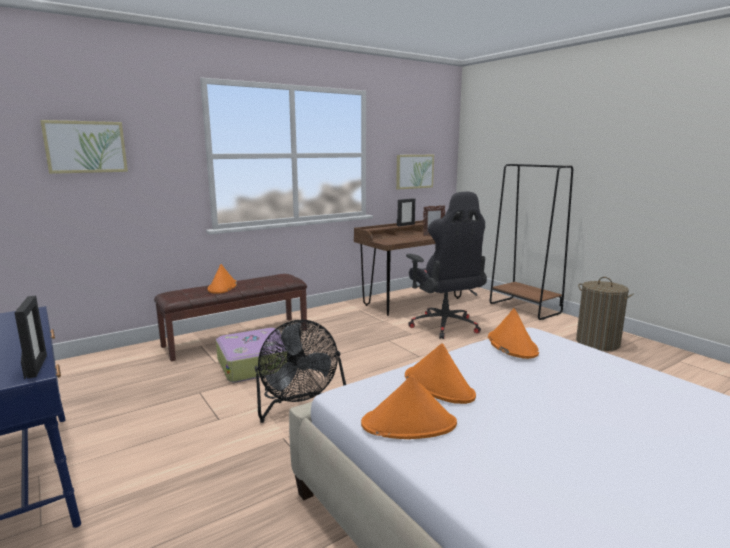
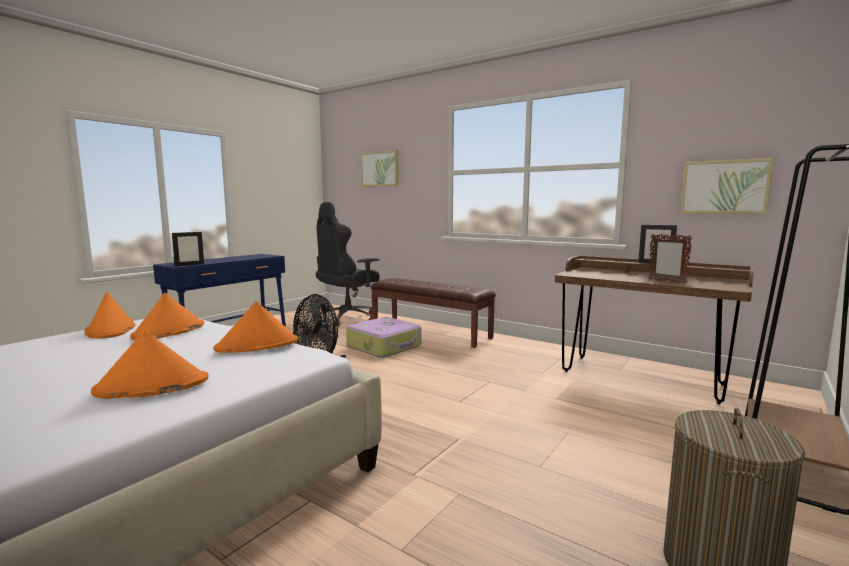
camera: 70 degrees right, 5 degrees down
orange hat [208,264,237,294] -> orange hat moved to [91,331,209,399]
black office chair [406,192,487,339] -> black office chair moved to [316,202,380,326]

